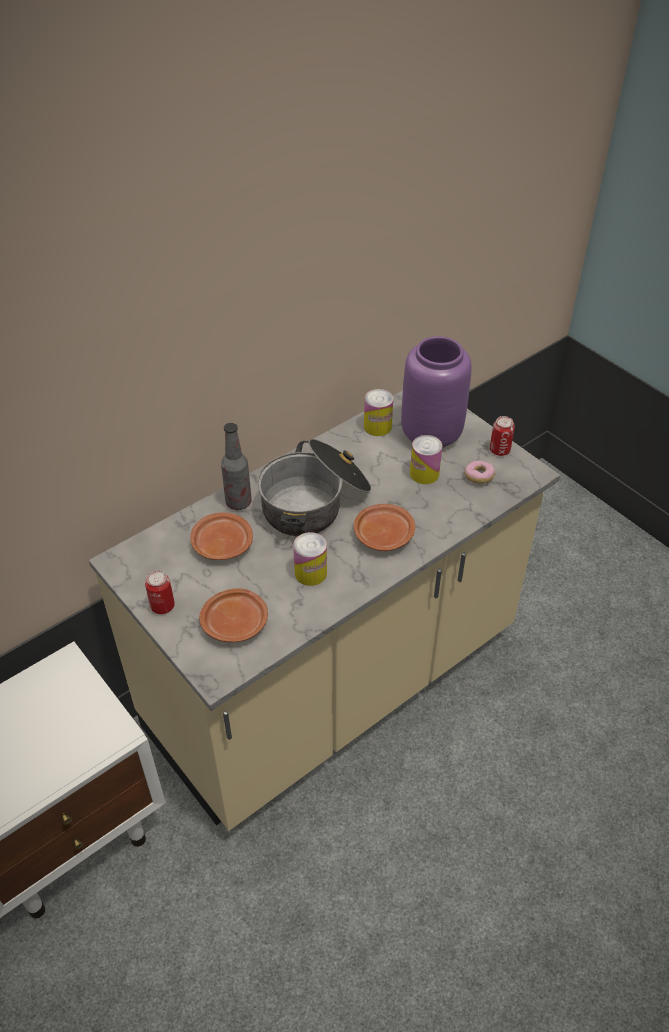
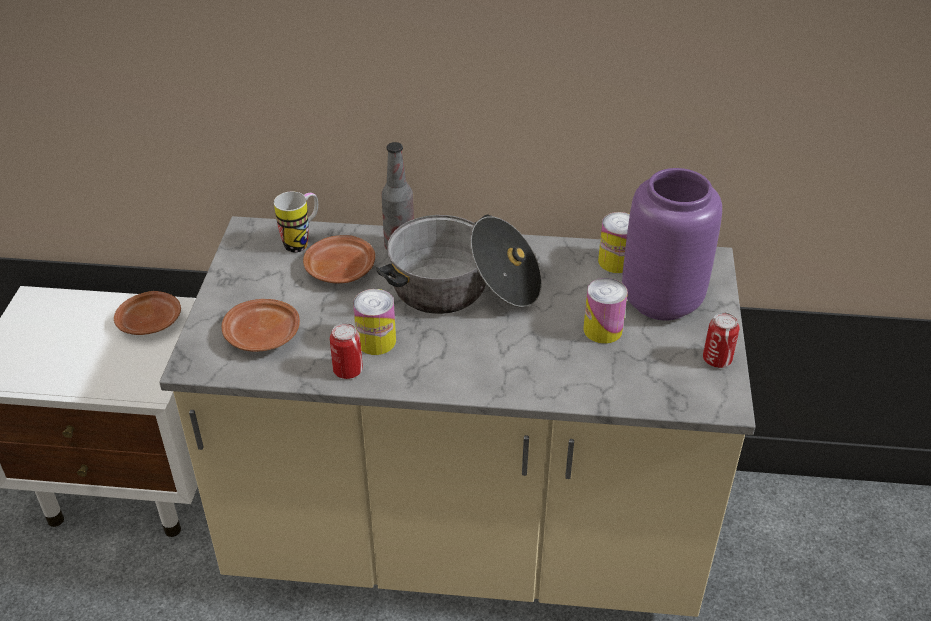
camera: 45 degrees right, 5 degrees down
can [145,570,175,614] -> can moved to [330,323,363,379]
brown plate [354,504,415,551] -> brown plate moved to [114,291,181,335]
donut [464,461,495,484] -> none
none -> mug [274,192,318,253]

